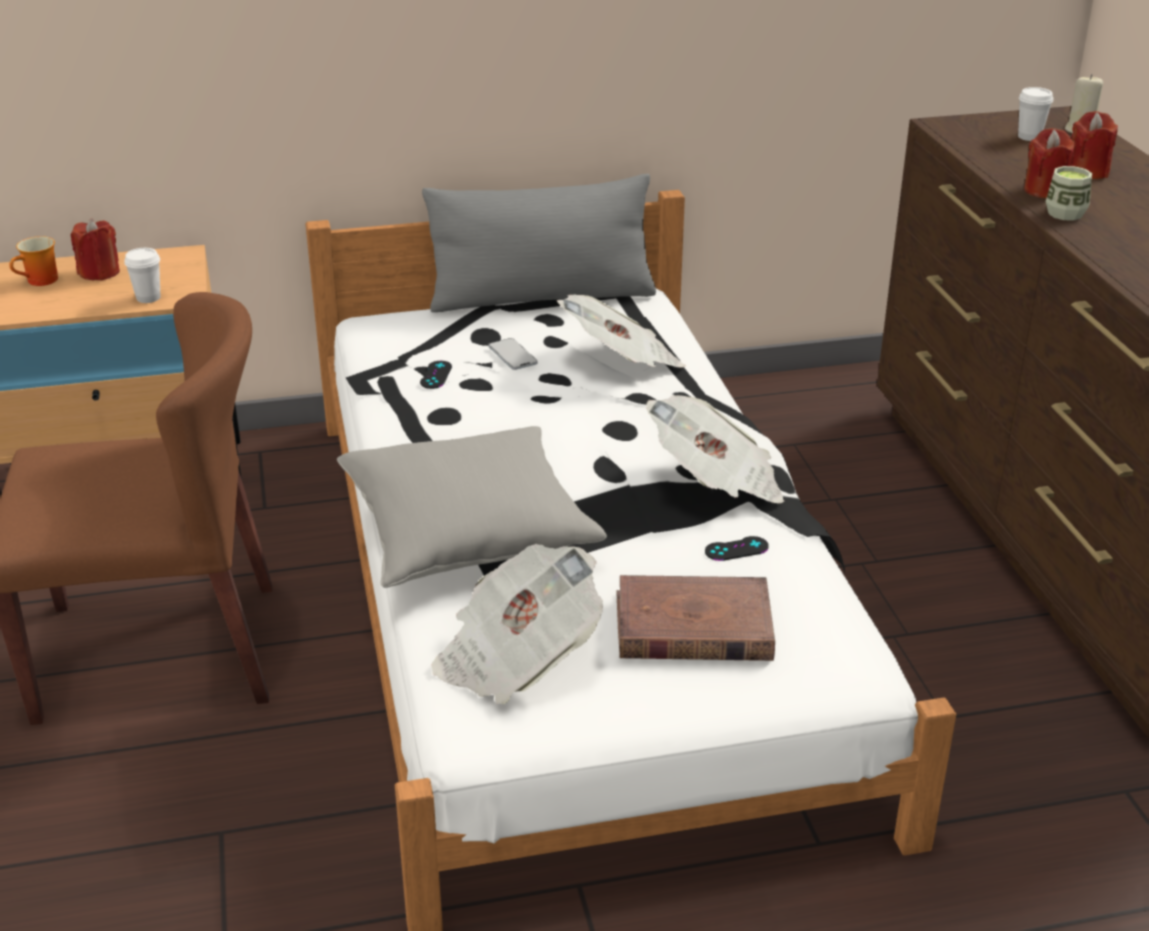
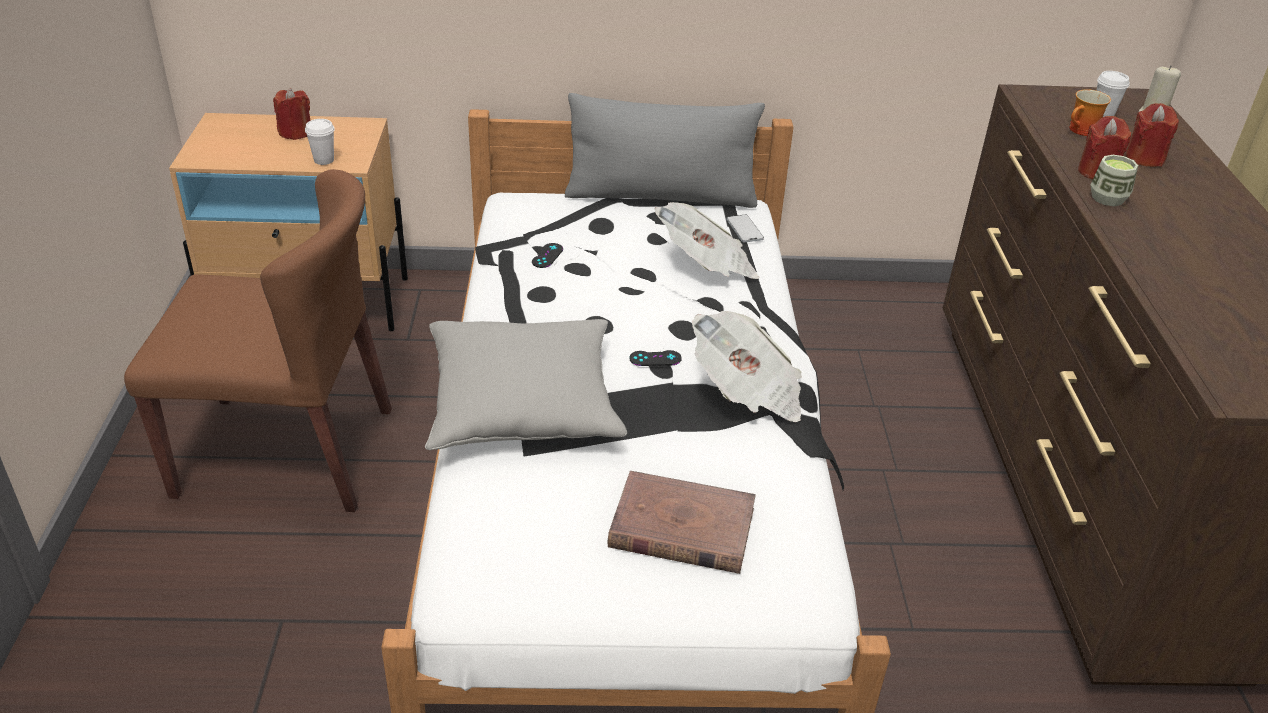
camera: 10 degrees right, 5 degrees up
mug [9,236,58,286] -> mug moved to [1069,89,1111,136]
newspaper [431,544,603,704] -> none
phone [488,338,538,370] -> phone moved to [726,214,764,242]
black game controller [705,536,769,561] -> black game controller moved to [629,350,682,366]

